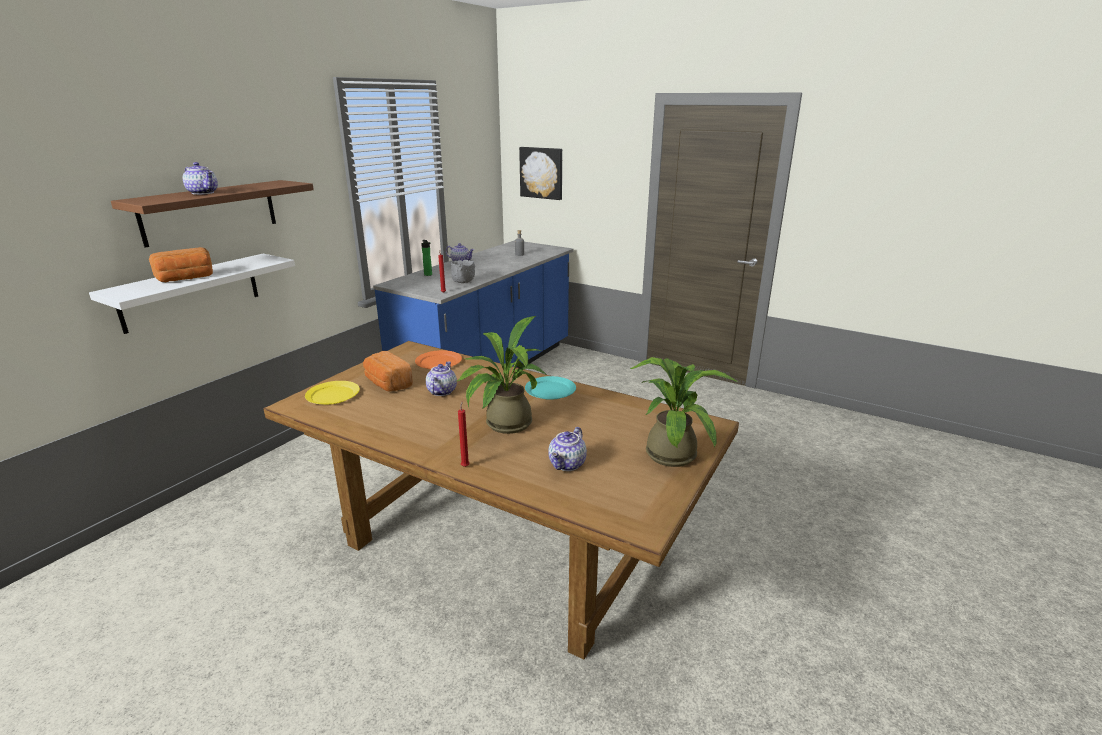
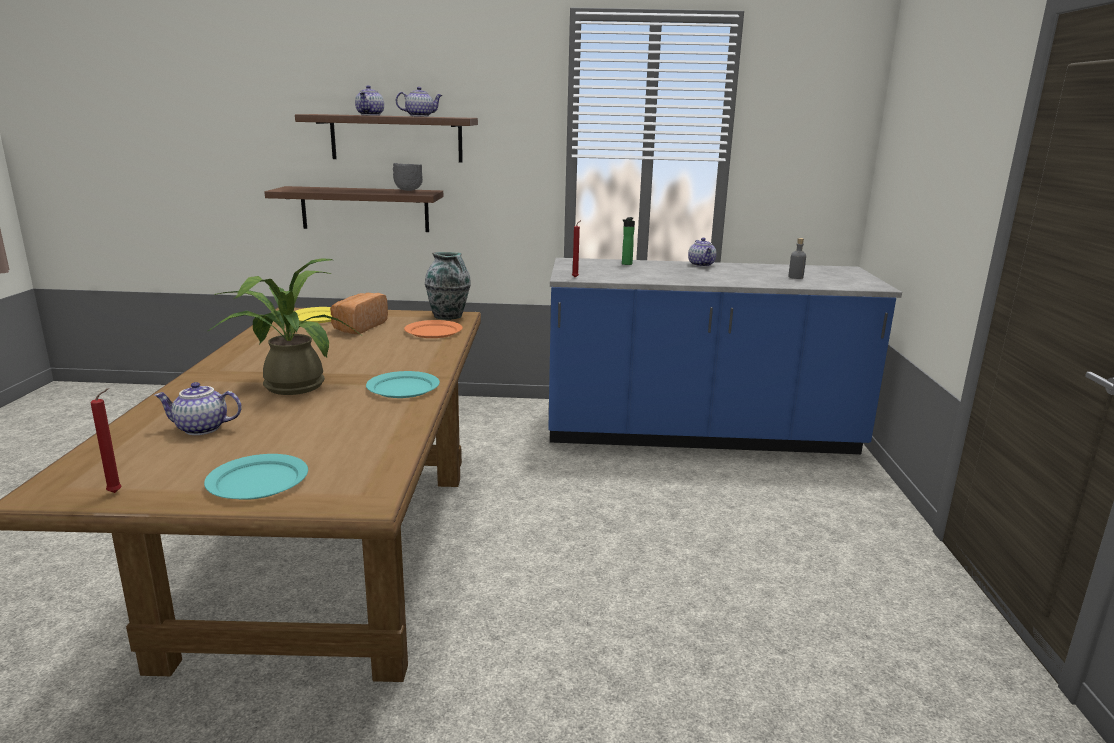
camera: 60 degrees right, 5 degrees down
white shelf [89,254,295,334] -> brown shelf [264,186,443,232]
bread [149,247,213,282] -> none
teapot [426,362,457,396] -> teapot moved to [396,87,443,117]
grey bowl [451,260,475,283] -> grey bowl moved to [393,163,423,191]
red candle [458,401,470,467] -> red candle moved to [90,388,122,493]
picture [519,147,562,200] -> none
potted plant [630,357,737,467] -> turquoise plate [204,454,308,500]
none -> vase [425,252,471,320]

